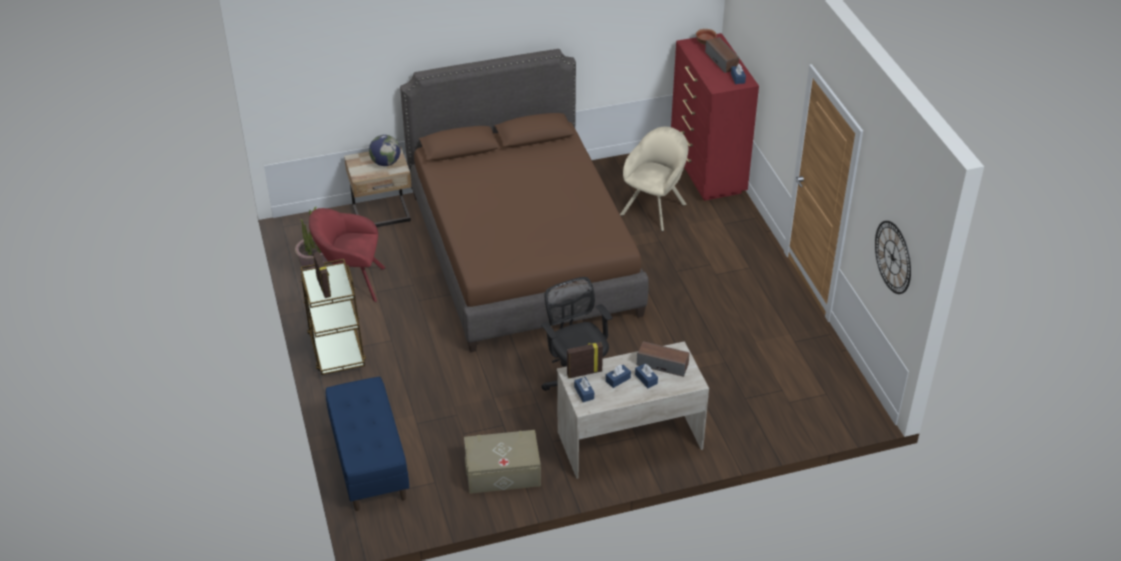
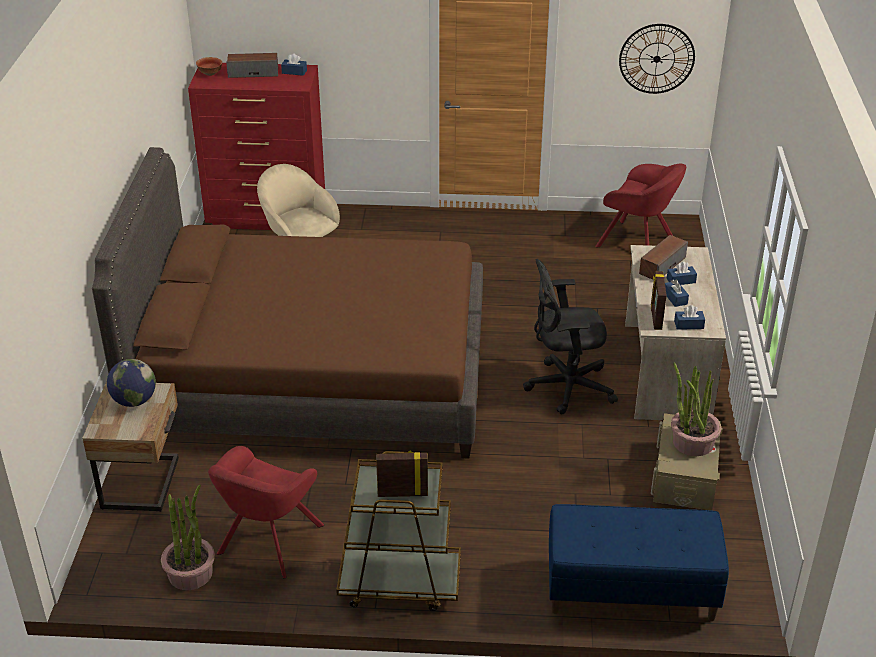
camera: 70 degrees left, 5 degrees down
none -> red armchair [595,164,686,248]
none -> potted plant [671,363,721,456]

